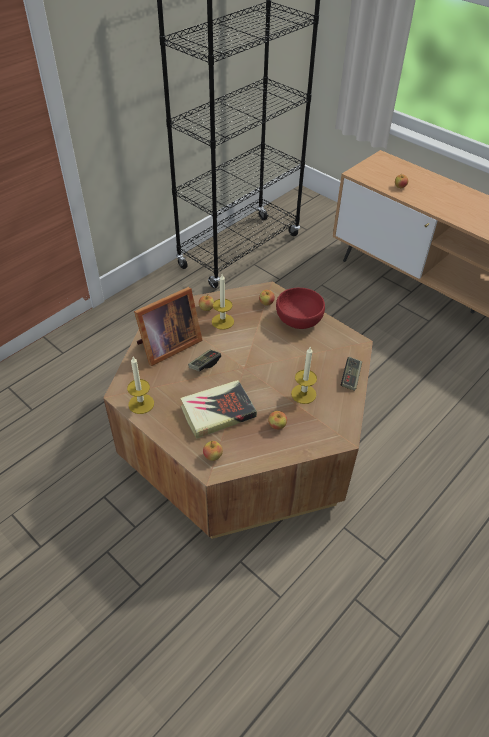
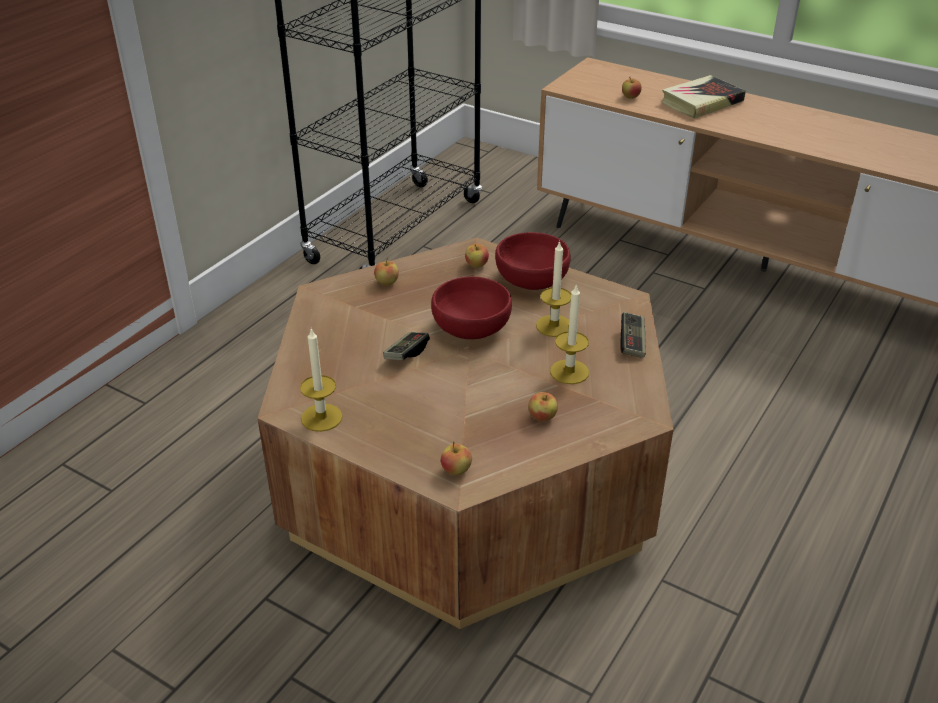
camera: 10 degrees left, 10 degrees down
picture frame [134,287,202,366] -> none
book [180,380,257,439] -> book moved to [661,75,746,119]
candle [212,274,234,330] -> candle moved to [536,241,571,337]
none -> red bowl [431,276,512,339]

